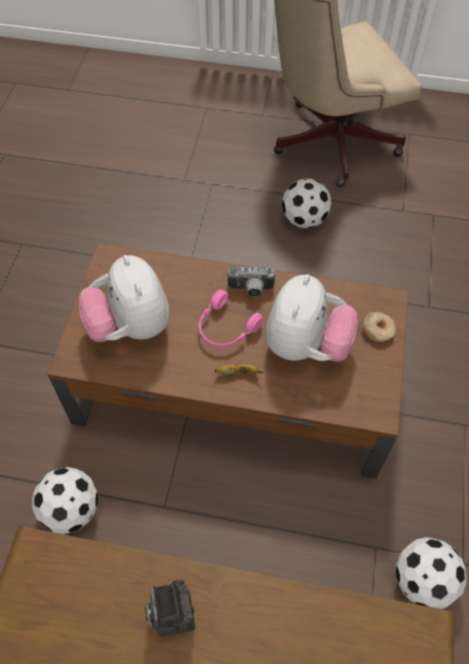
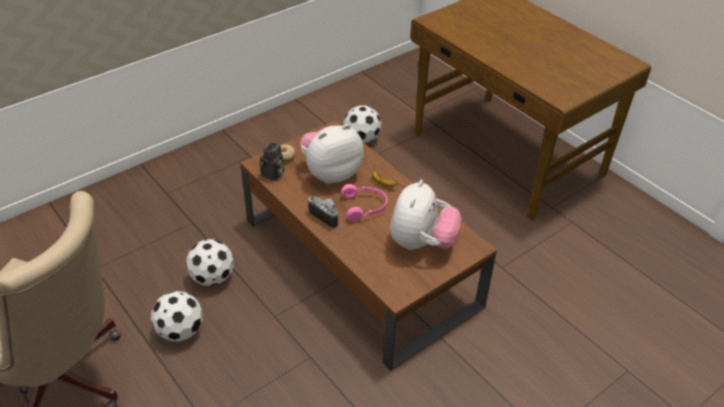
camera: 140 degrees left, 15 degrees down
football [32,467,98,534] -> football moved to [186,239,234,286]
camera [144,580,195,637] -> camera moved to [259,142,284,181]

